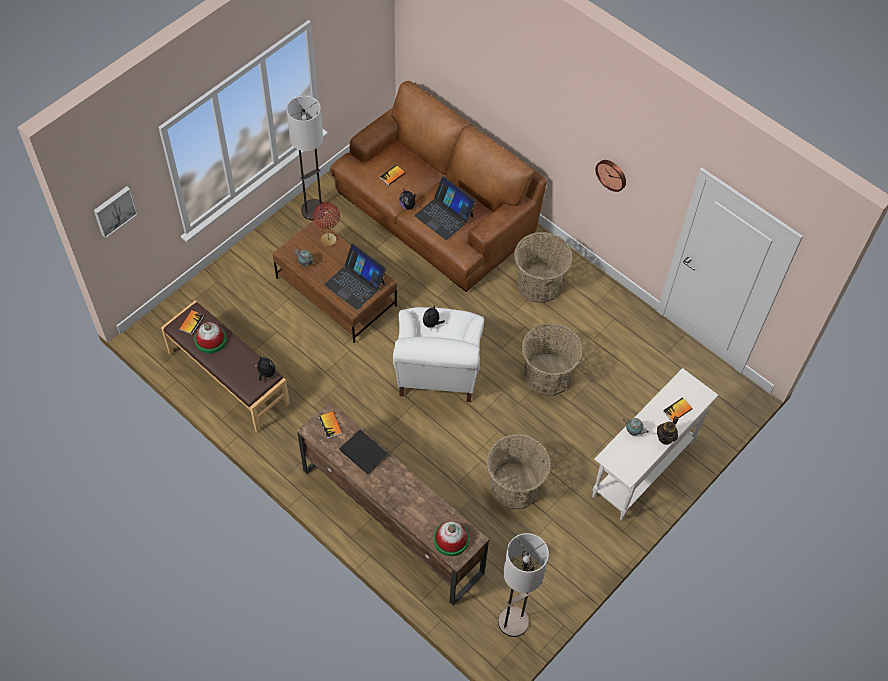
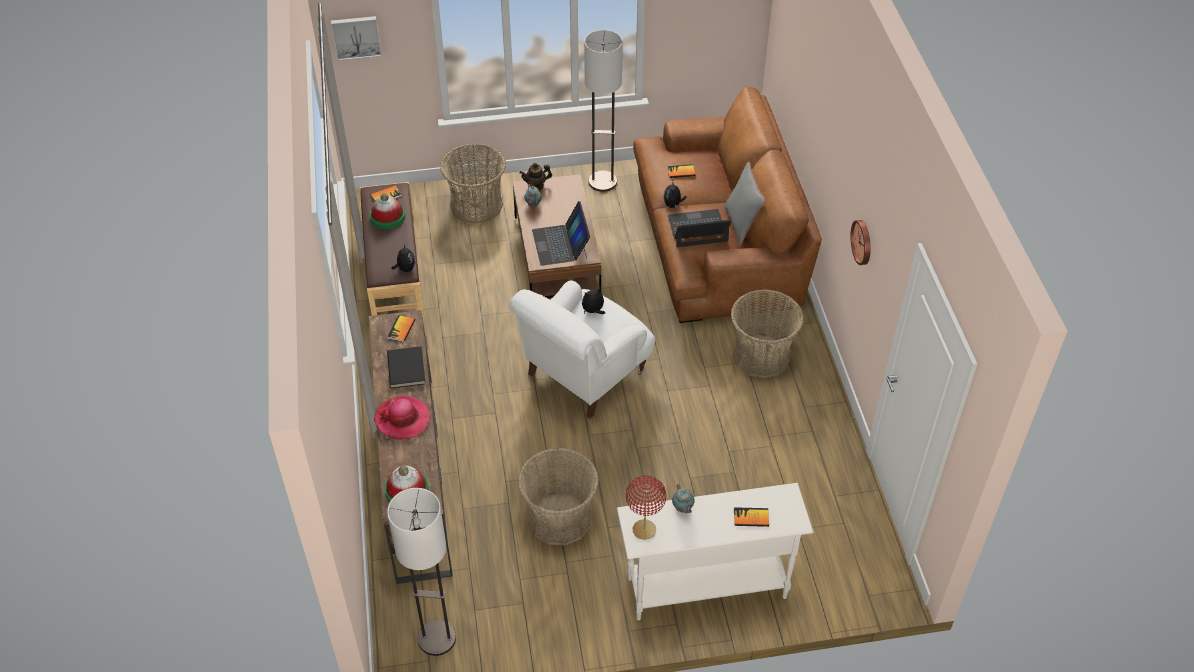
camera: 40 degrees right, 10 degrees down
red table lamp [313,202,340,246] -> red table lamp moved to [626,475,666,540]
laptop [414,176,476,240] -> laptop turned 90 degrees clockwise [668,209,731,247]
basket [522,323,583,396] -> basket moved to [440,144,506,224]
teapot [657,416,679,445] -> teapot moved to [520,163,552,190]
none -> hat [374,396,430,439]
none -> grey pillow [724,162,765,246]

